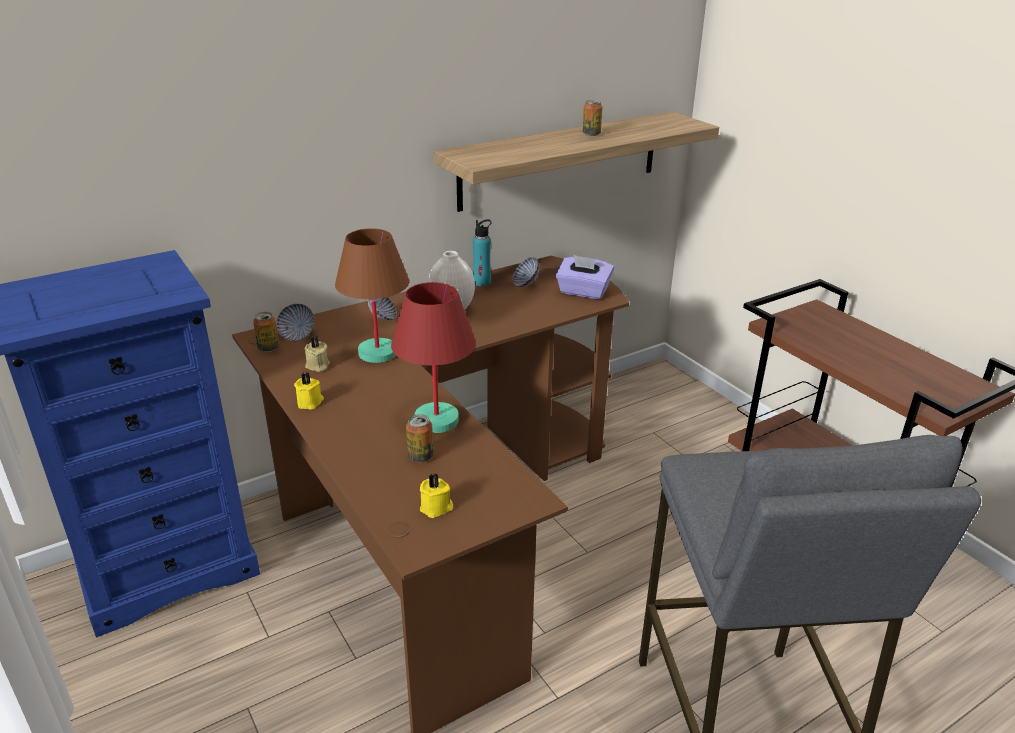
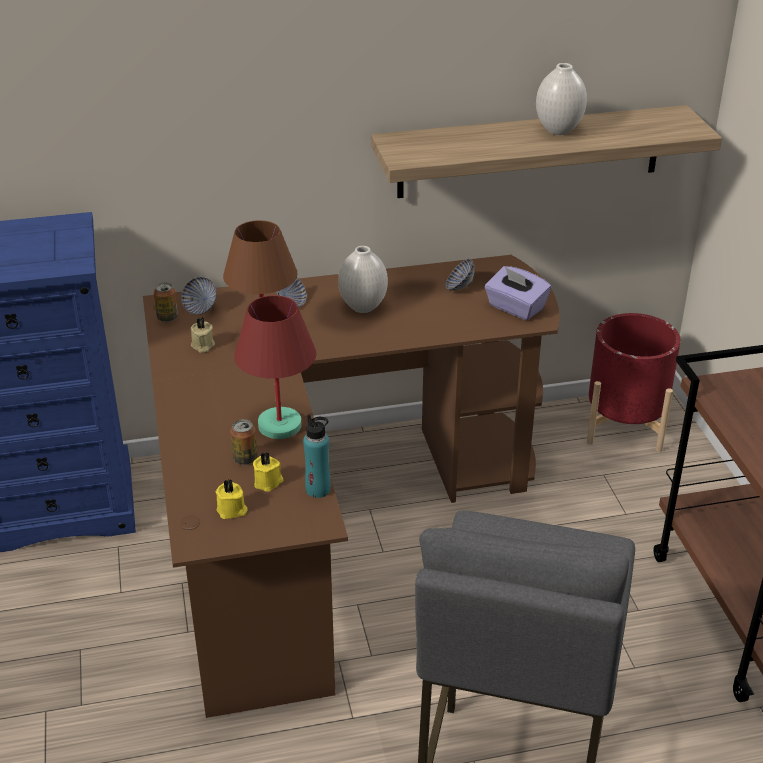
camera: 20 degrees right, 5 degrees up
yellow candle [294,372,324,409] -> yellow candle moved to [253,452,283,492]
turquoise bottle [473,220,491,286] -> turquoise bottle moved to [303,414,331,498]
can [583,100,602,136] -> white vase [536,63,587,135]
none -> red planter [587,313,681,452]

